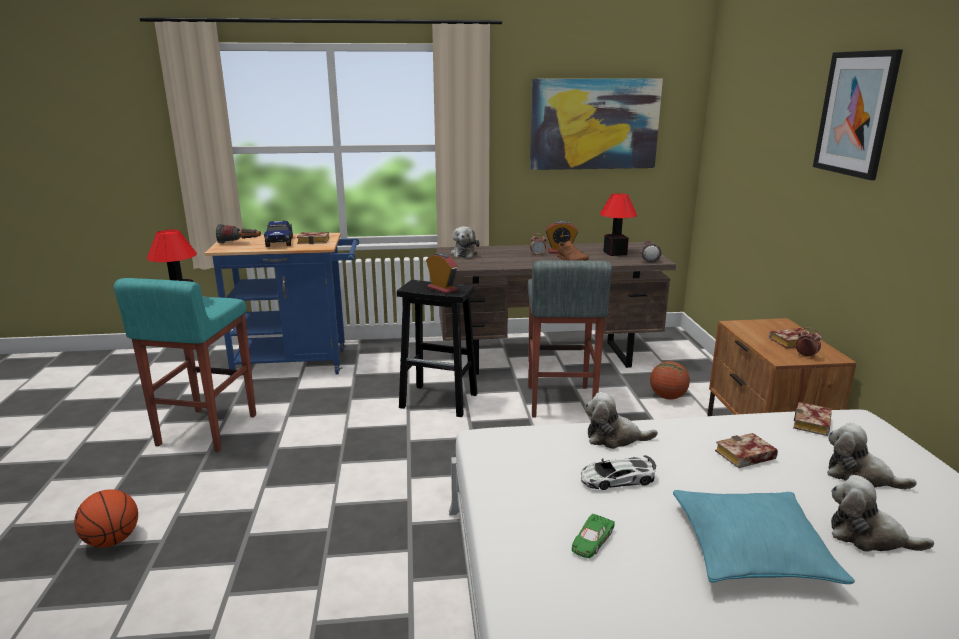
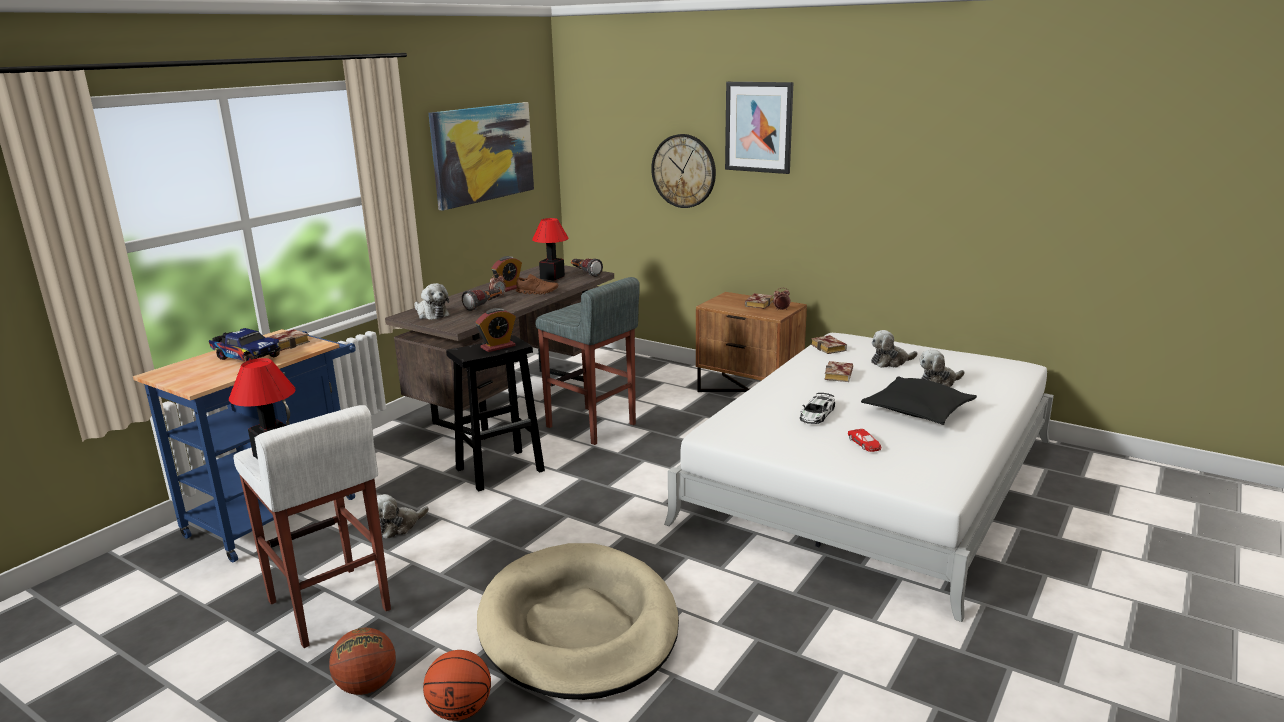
camera: 50 degrees left, 0 degrees up
turquoise stool [114,278,256,452] -> white stool [233,405,391,648]
flashlight [216,224,261,244] -> flashlight moved to [462,288,502,311]
alarm clock [426,252,458,294] -> alarm clock turned 150 degrees clockwise [476,308,516,352]
green toy car [572,514,615,558] -> red toy car [848,429,881,452]
plush toy [585,392,658,449] -> plush toy moved to [377,494,429,539]
basketball [650,361,690,400] -> basketball moved to [329,628,396,695]
turquoise pillow [673,490,855,584] -> black pillow [861,376,977,425]
none -> beige dog bed [477,543,679,700]
none -> wall clock [651,134,716,208]

